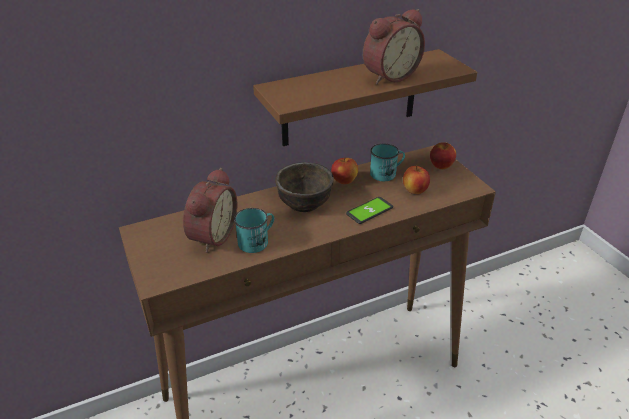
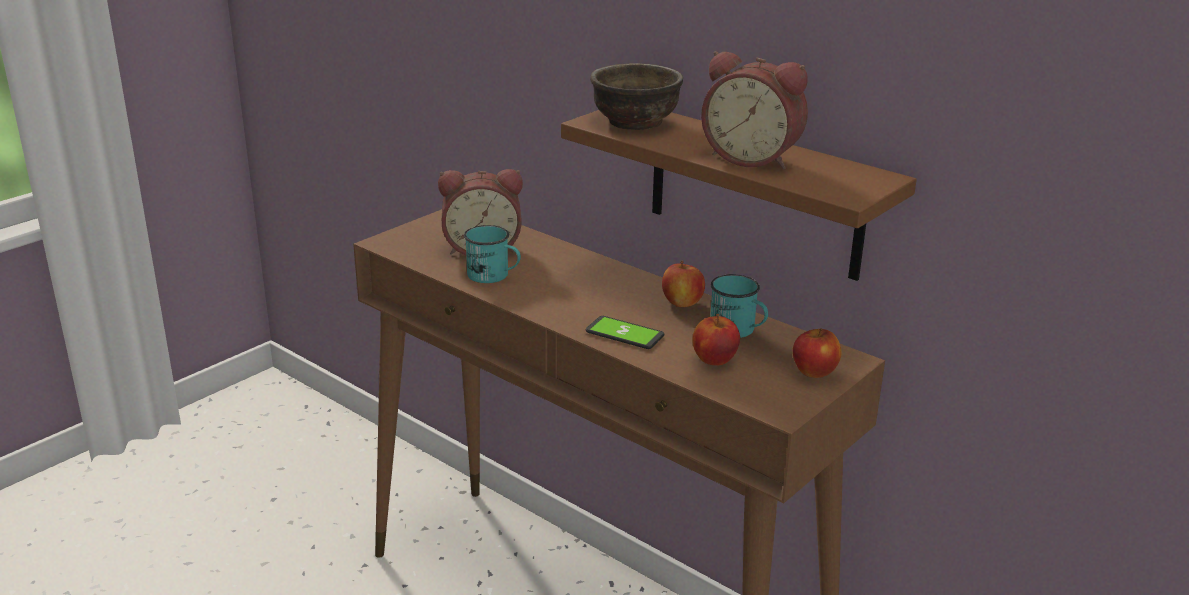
camera: 65 degrees right, 10 degrees down
brown bowl [275,162,334,212] -> brown bowl moved to [590,63,683,130]

